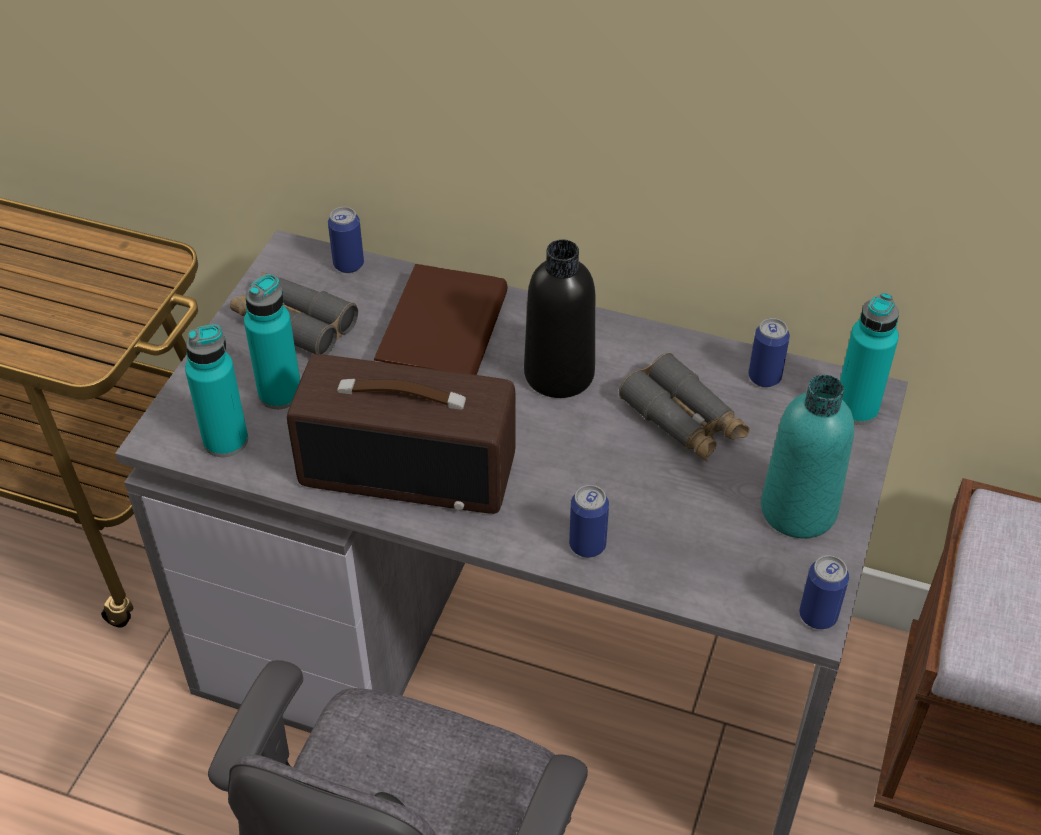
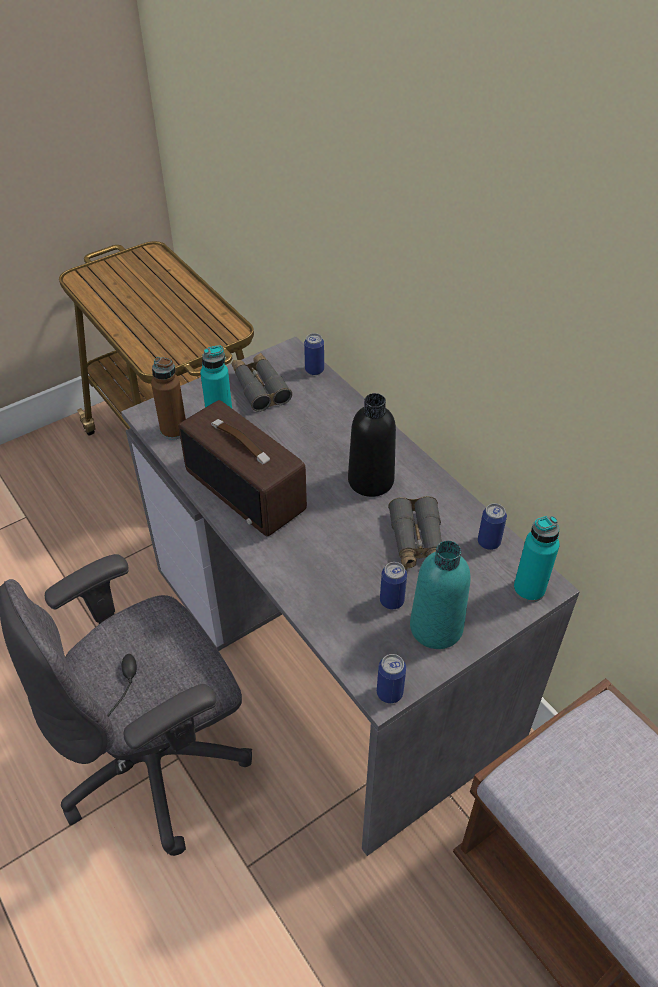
camera: 35 degrees right, 0 degrees up
turquoise bottle [185,324,248,457] -> brown bottle [151,357,186,440]
brown book [374,264,507,375] -> none
can [569,485,609,558] -> can moved to [380,562,407,609]

